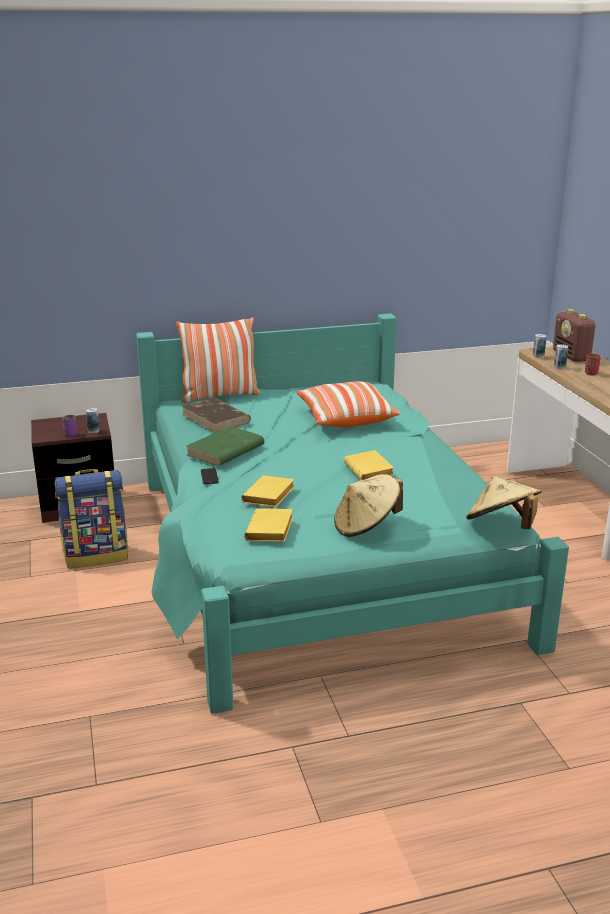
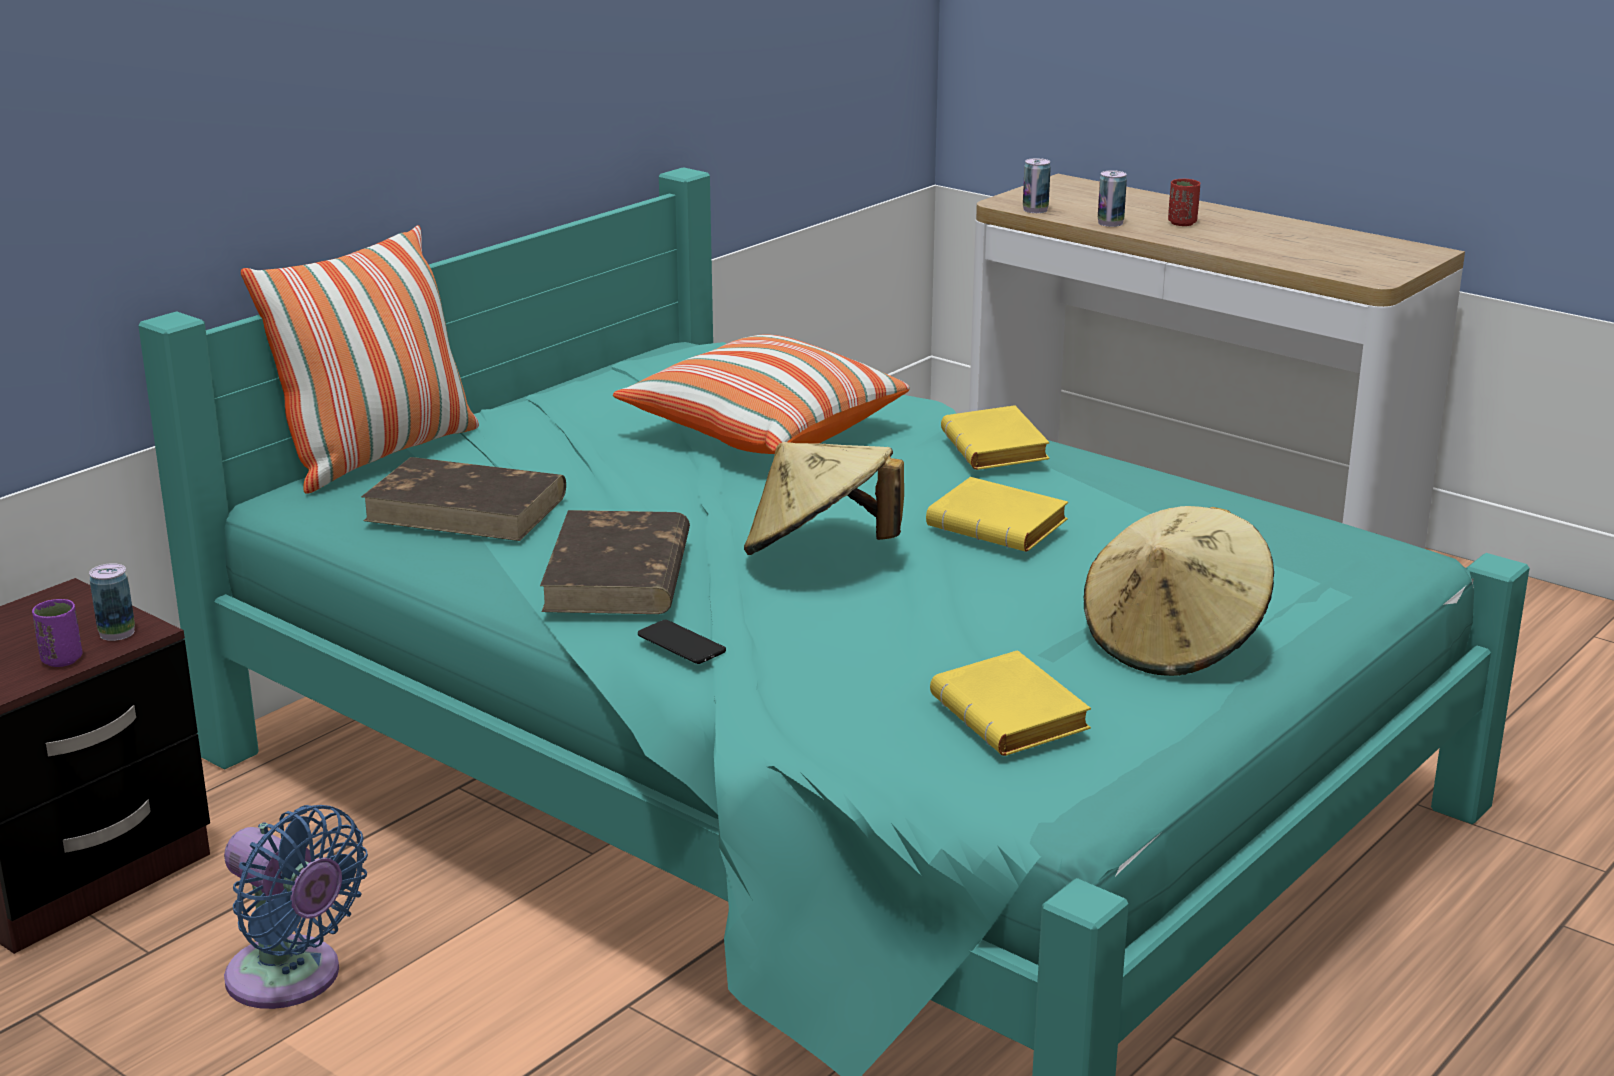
camera: 35 degrees left, 0 degrees up
backpack [55,469,128,568] -> blue fan [224,805,368,1009]
green book [186,426,264,466] -> brown book [540,510,690,614]
yellow book [241,475,295,507] -> yellow book moved to [941,405,1049,470]
beige hat [466,476,542,529] -> beige hat moved to [744,442,904,555]
radio [553,309,597,362] -> none

